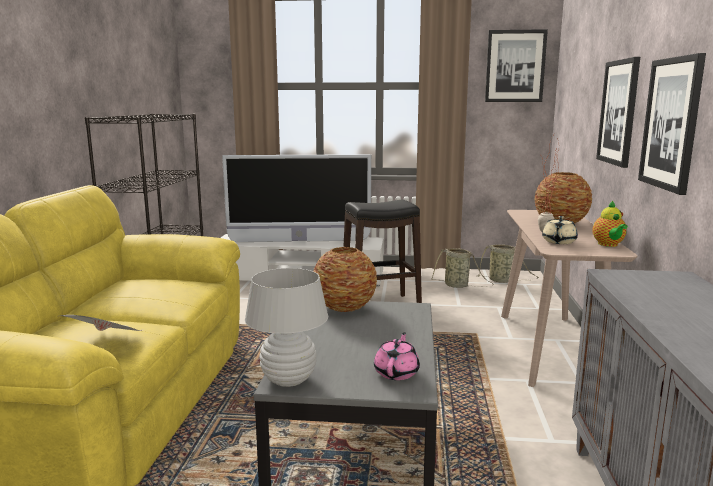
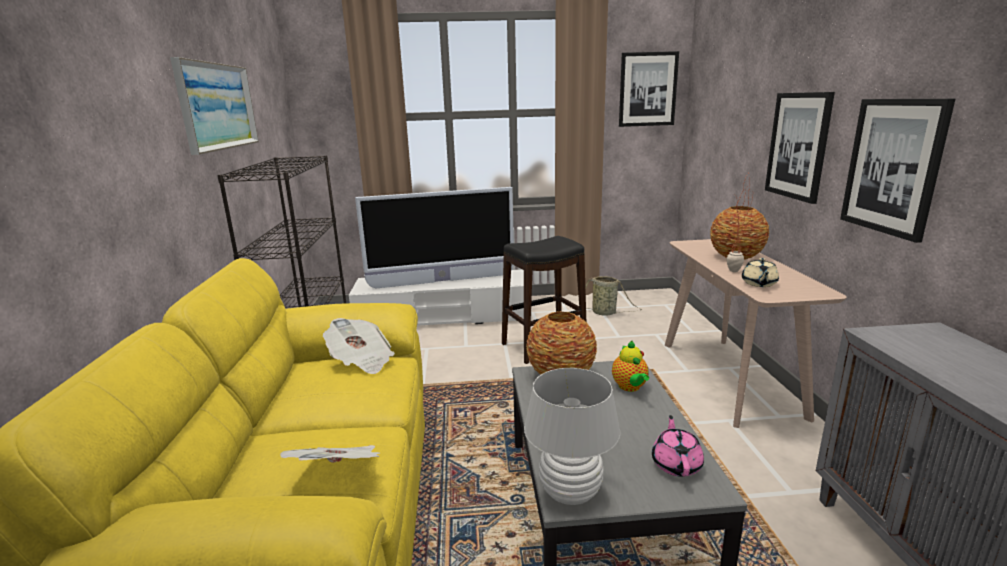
camera: 10 degrees left, 5 degrees up
basket [476,244,539,283] -> none
teapot [593,201,628,247] -> teapot moved to [612,341,649,392]
none -> picture [170,57,259,155]
none -> newspaper [323,318,395,374]

